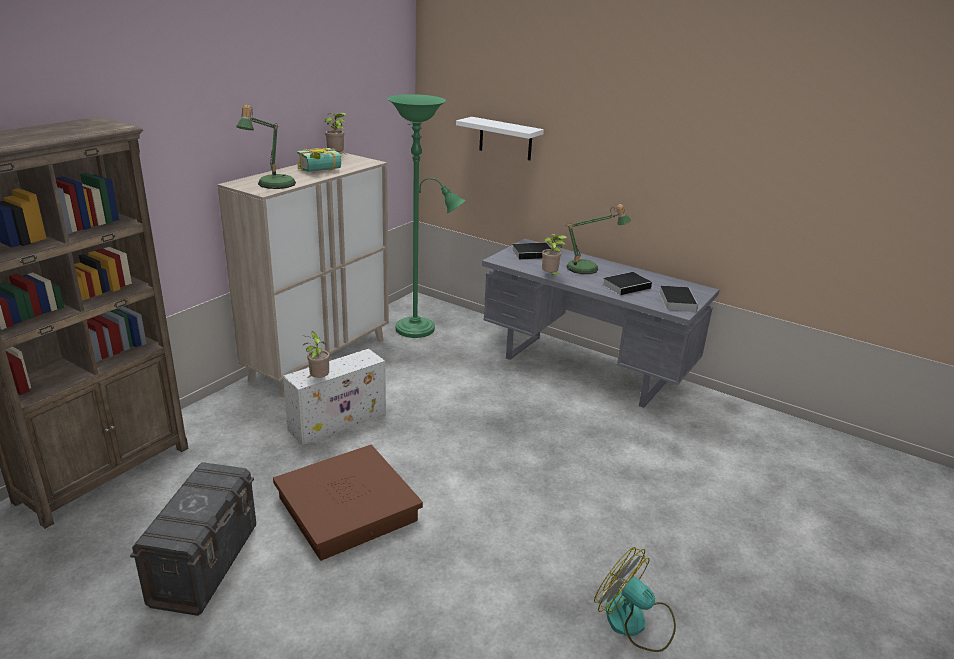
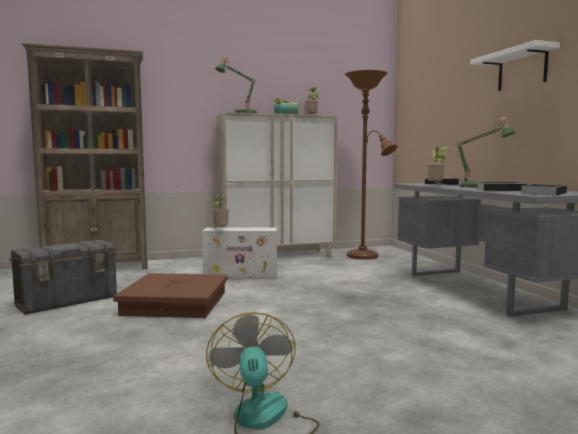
camera: 40 degrees right, 20 degrees down
green floor lamp [387,94,466,338] -> brown floor lamp [345,70,397,260]
white shelf [456,117,544,160] -> white shelf moved to [471,40,560,91]

